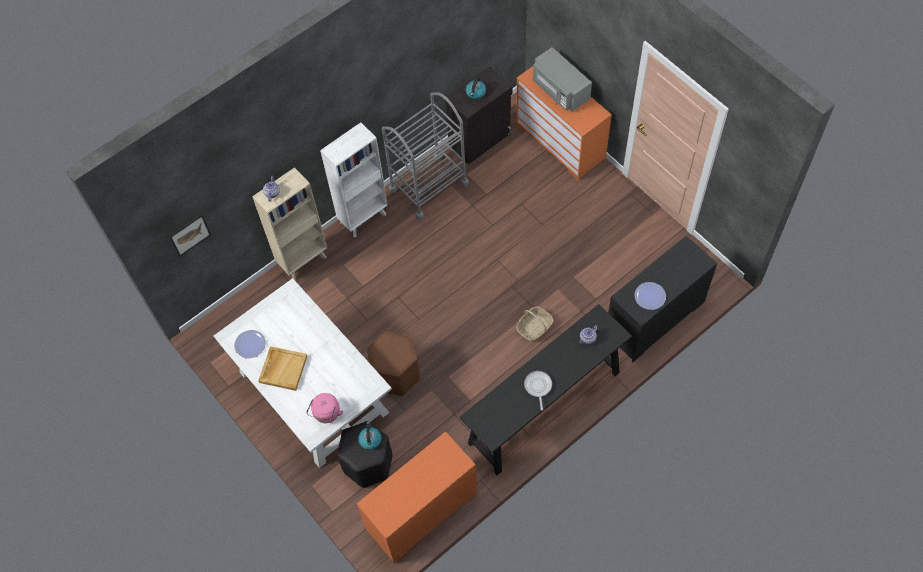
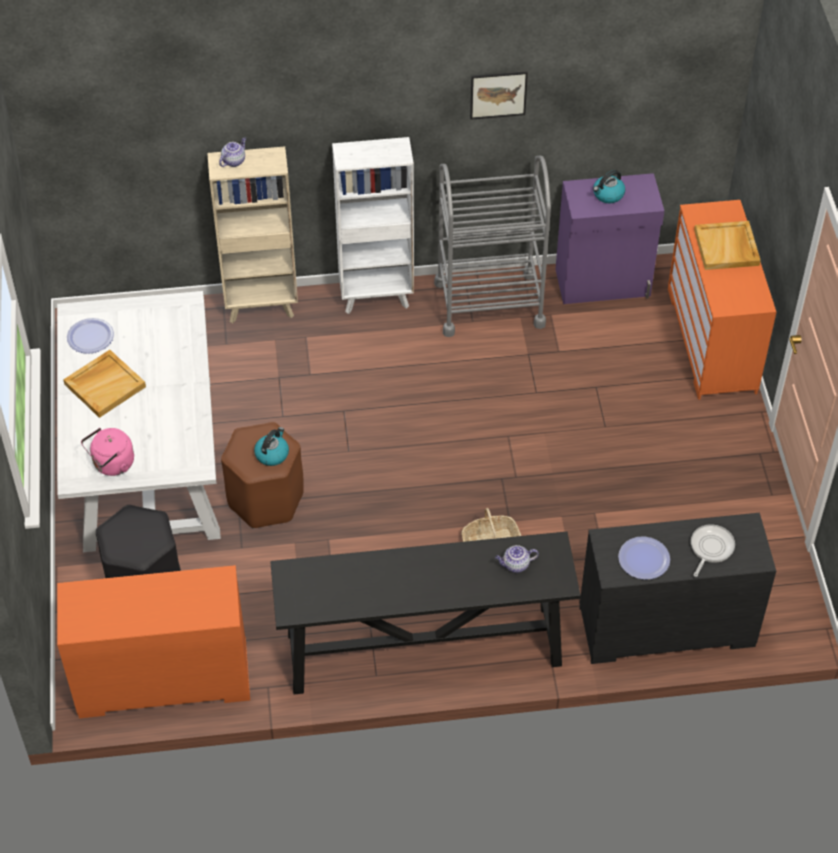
camera: 30 degrees right, 10 degrees down
picture [169,214,211,256] -> picture moved to [470,71,528,120]
kettle [358,421,381,450] -> kettle moved to [254,427,289,466]
black cabinet [445,67,513,164] -> purple cabinet [555,173,664,304]
frying pan [524,371,552,411] -> frying pan moved to [691,524,735,577]
grey microwave [533,47,592,111] -> beige tray [694,221,761,270]

